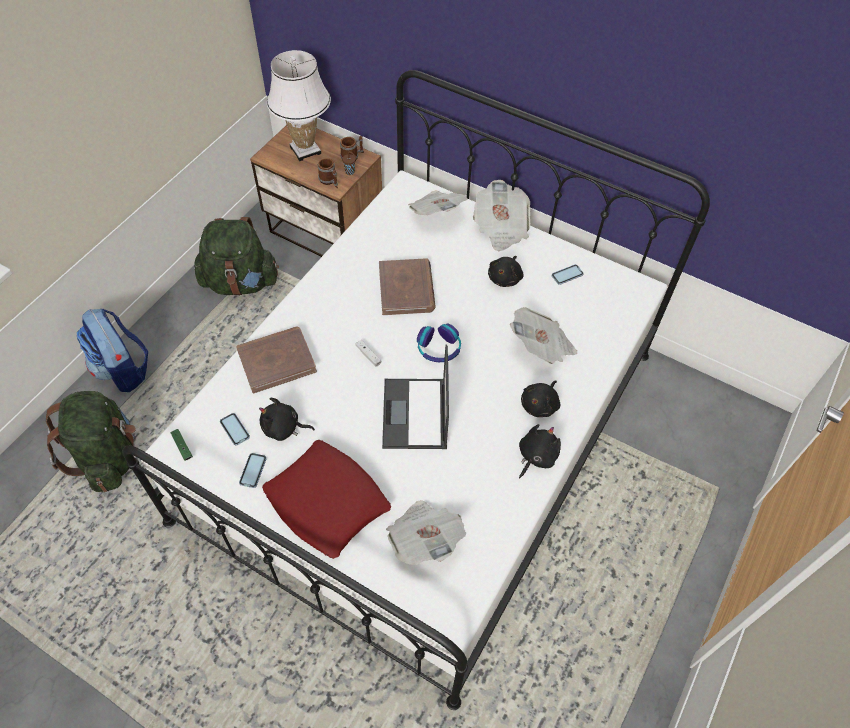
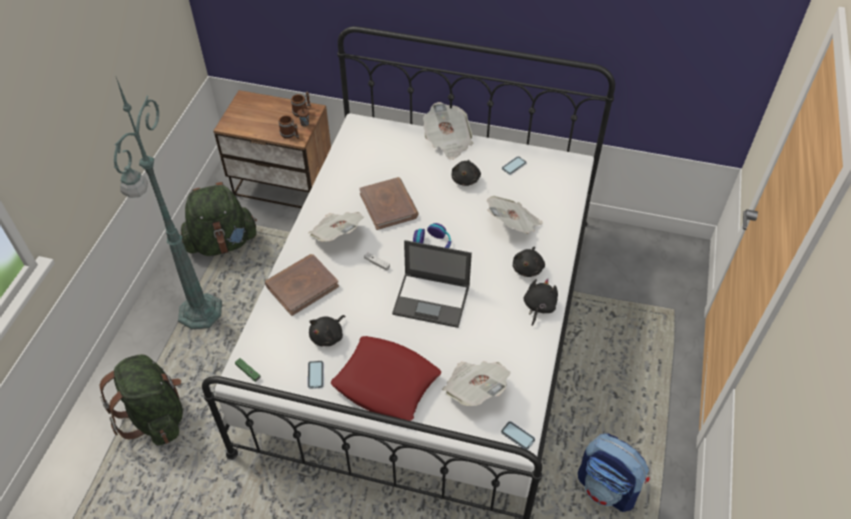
camera: 15 degrees left, 5 degrees down
backpack [77,309,148,392] -> backpack moved to [578,433,650,512]
phone [220,413,250,446] -> phone moved to [501,421,535,450]
black plush toy [259,398,315,441] -> black plush toy turned 45 degrees counterclockwise [309,315,346,346]
white table lamp [267,50,331,161] -> none
laptop [382,345,449,449] -> laptop turned 60 degrees counterclockwise [392,240,472,328]
newspaper [408,191,468,215] -> newspaper moved to [309,212,364,242]
none -> green floor lamp [114,77,222,329]

